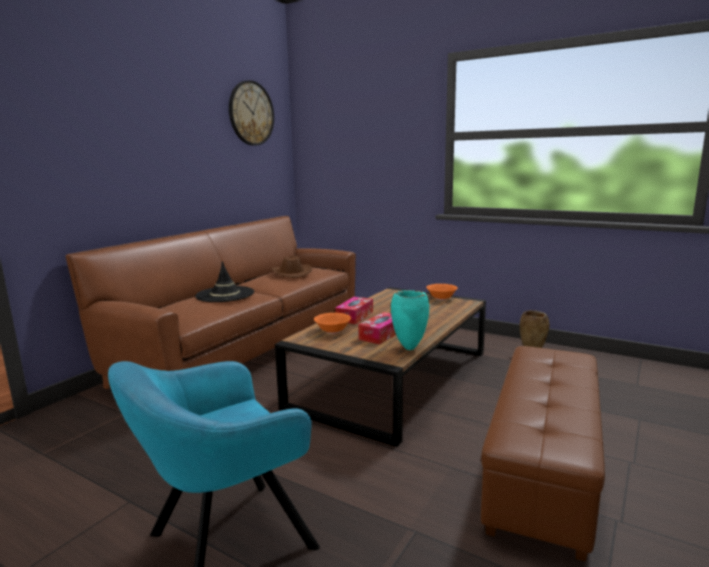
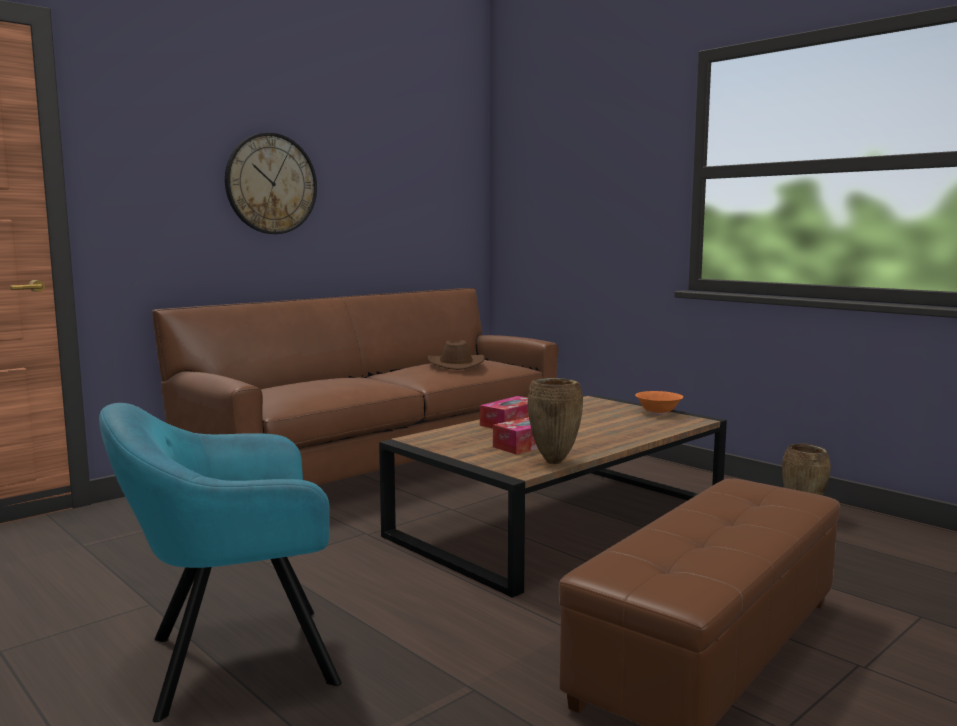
camera: 15 degrees right, 5 degrees down
black hat [195,261,254,302] -> none
wall clock [229,80,274,146] -> wall clock moved to [225,133,317,234]
orange bowl [314,313,351,334] -> none
turquoise vase [391,290,429,350] -> brown vase [528,378,583,464]

